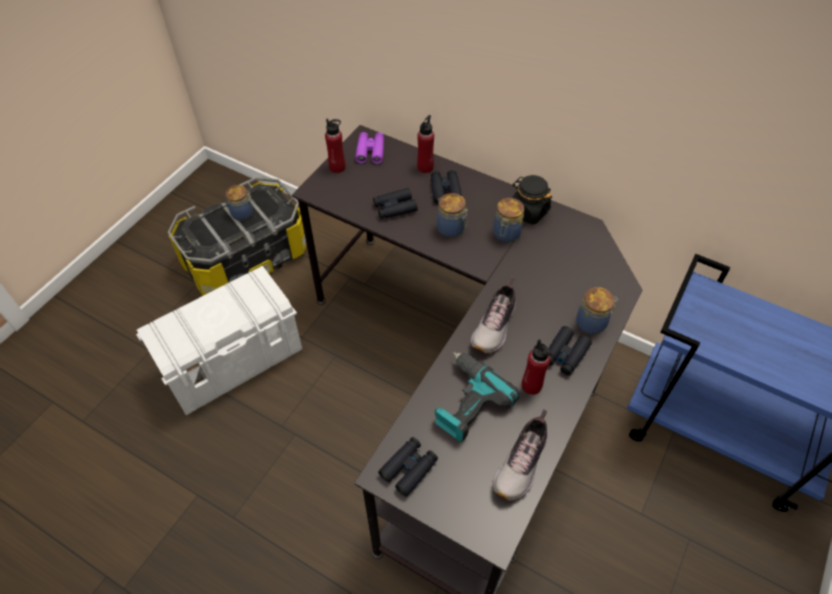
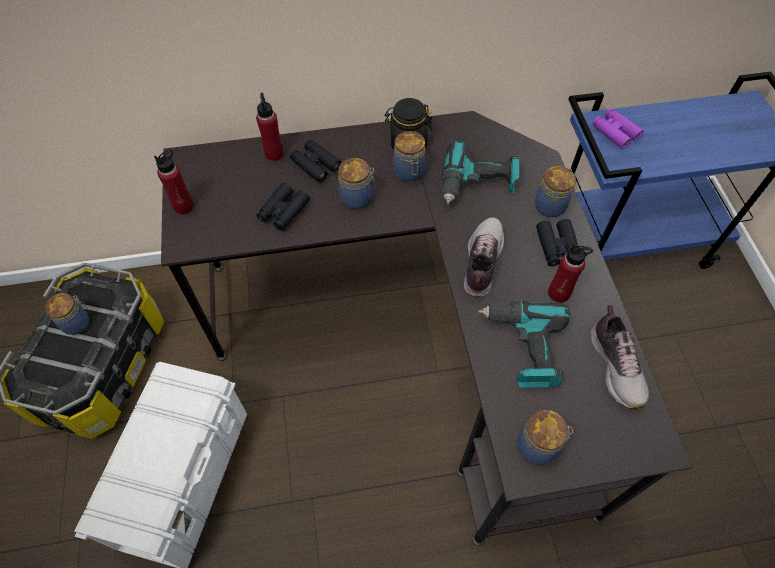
camera: 40 degrees left, 5 degrees up
purple binoculars [355,132,384,164] -> purple binoculars moved to [592,108,644,149]
black binoculars [378,437,438,497] -> jar [517,410,573,465]
shoe [470,277,516,353] -> shoe turned 150 degrees counterclockwise [464,217,504,297]
none -> power drill [442,141,519,204]

